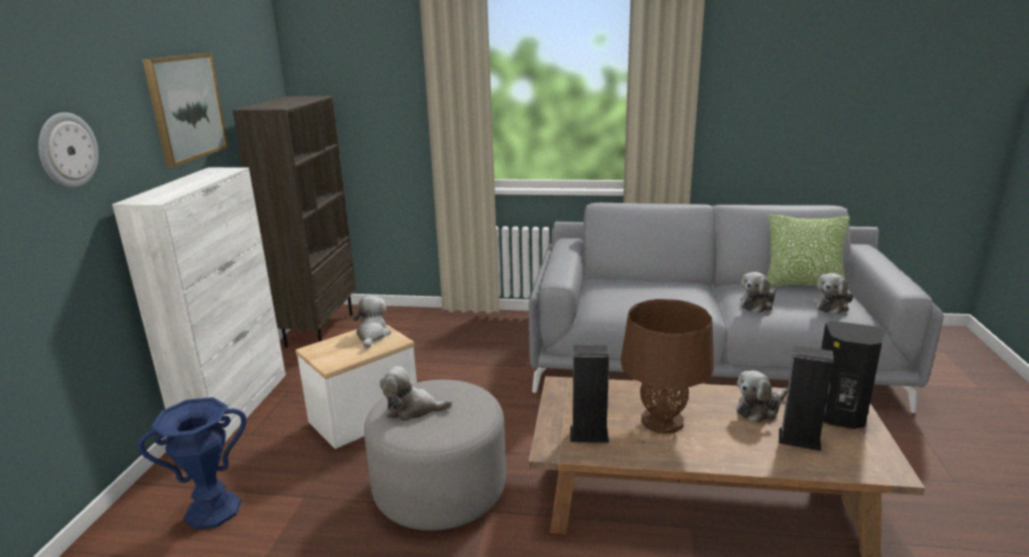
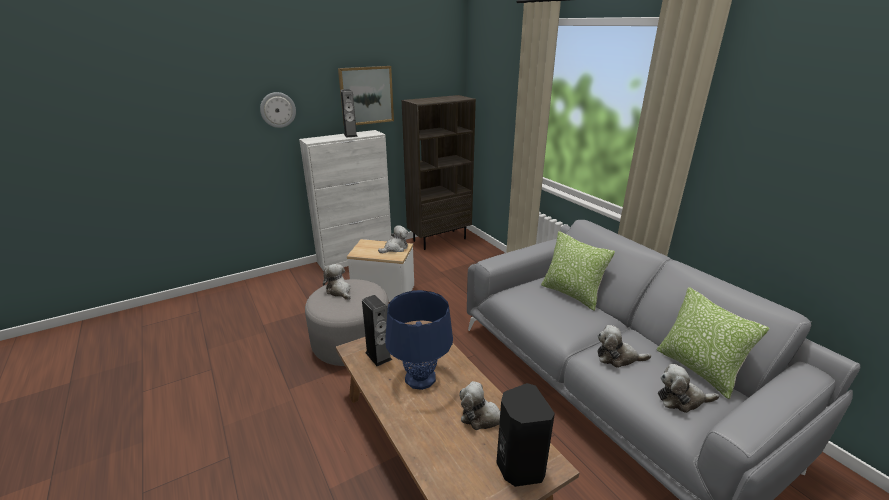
camera: 50 degrees right, 5 degrees up
blue vase [138,397,246,530] -> none
brown table lamp [621,299,714,433] -> blue table lamp [385,290,453,390]
speaker [779,346,834,451] -> speaker moved to [341,89,358,138]
none -> pillow [541,231,615,311]

